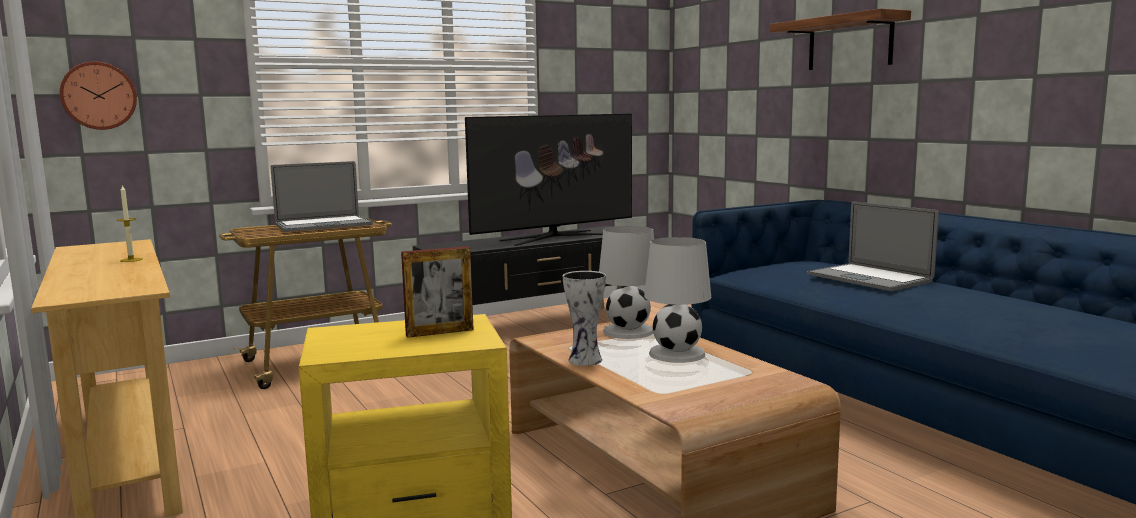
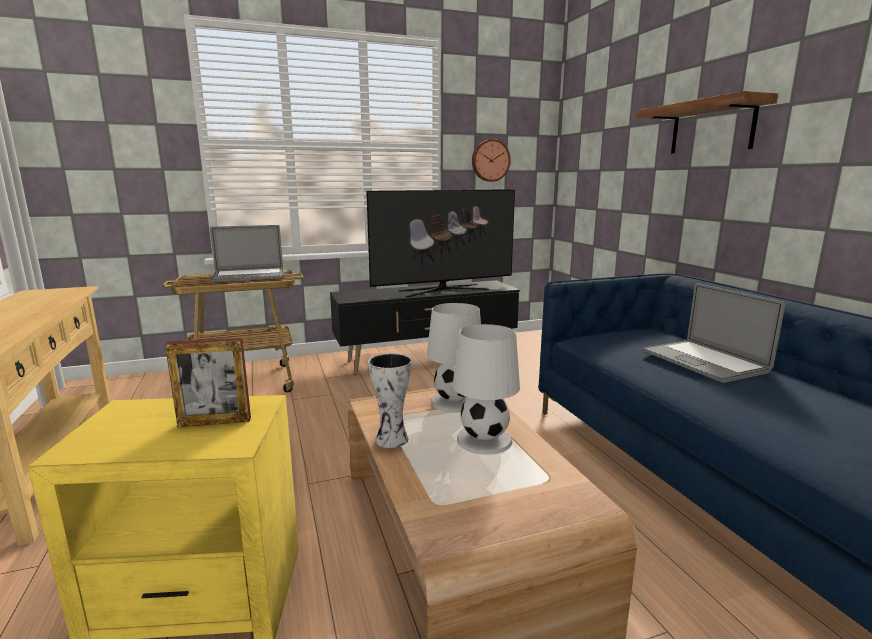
camera: 10 degrees right, 5 degrees up
wall clock [59,62,137,130] -> wall clock moved to [472,139,511,182]
candle [117,185,142,262] -> none

